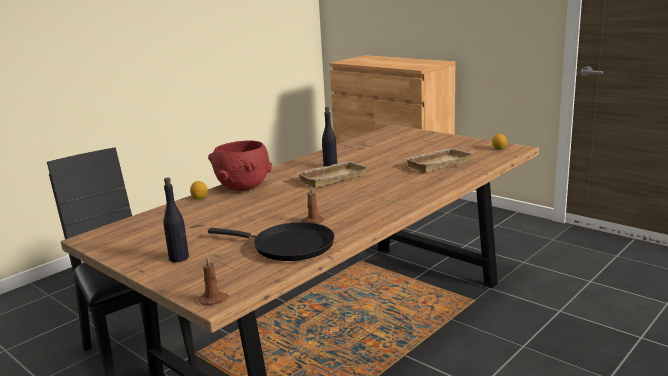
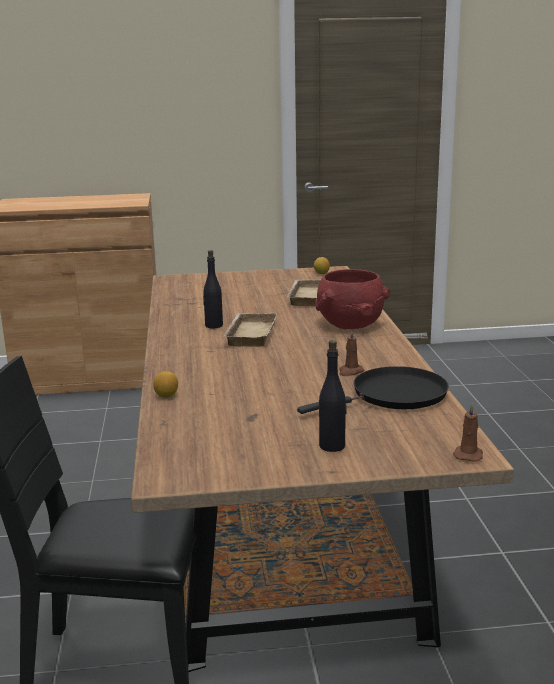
camera: 50 degrees left, 0 degrees up
red bowl [208,141,272,191] -> red bowl moved to [315,269,390,329]

